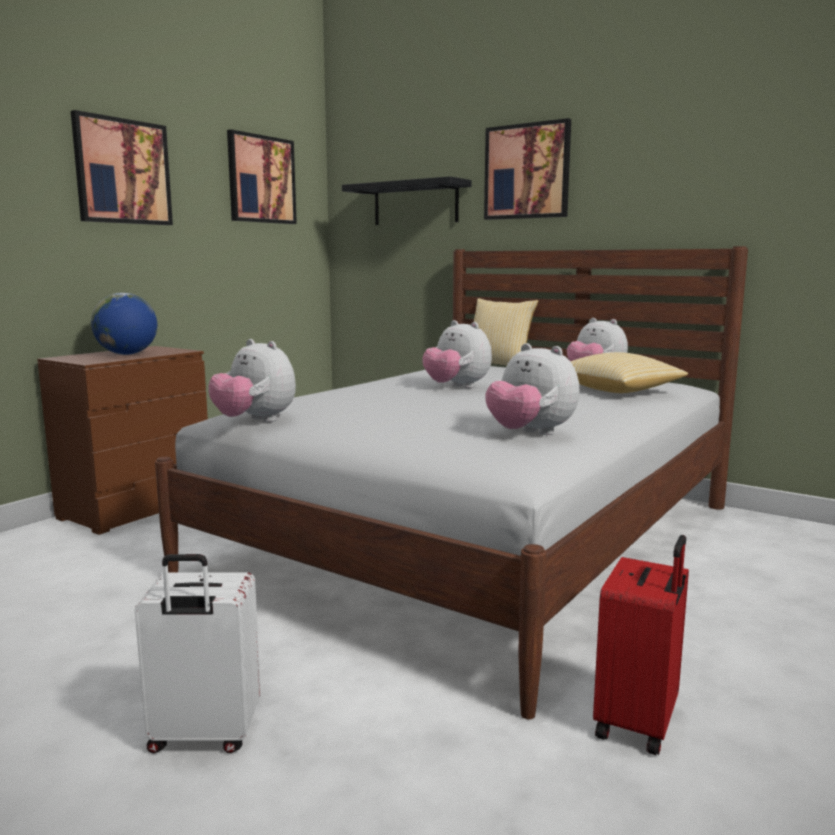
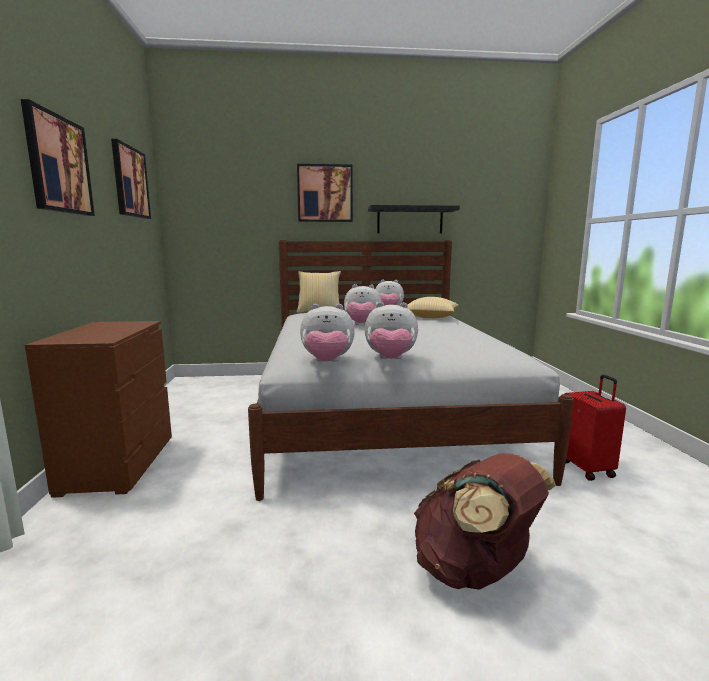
camera: 40 degrees left, 0 degrees up
globe [91,293,157,355] -> none
white suitcase [135,554,261,753] -> brown backpack [414,453,556,590]
black shelf [342,176,472,225] -> black shelf moved to [368,205,460,233]
plush toy [486,343,579,435] -> plush toy moved to [365,302,418,359]

